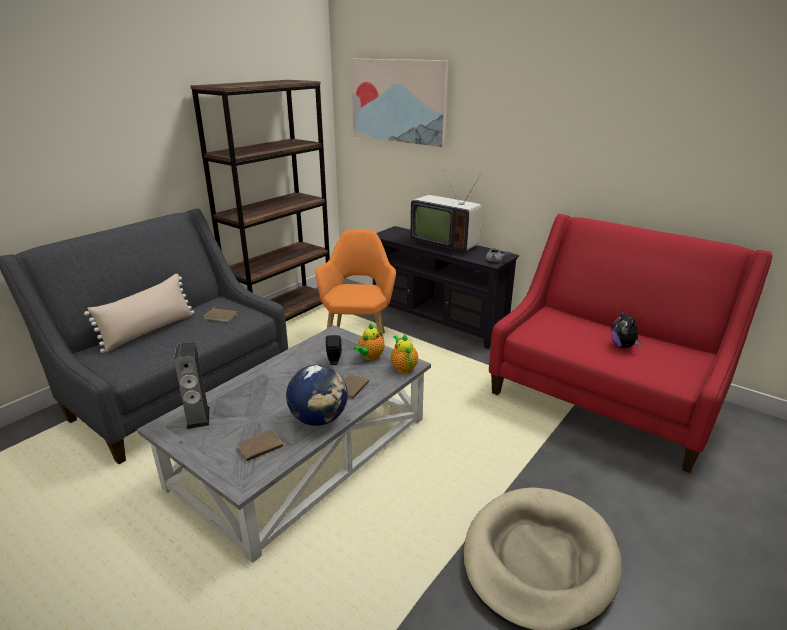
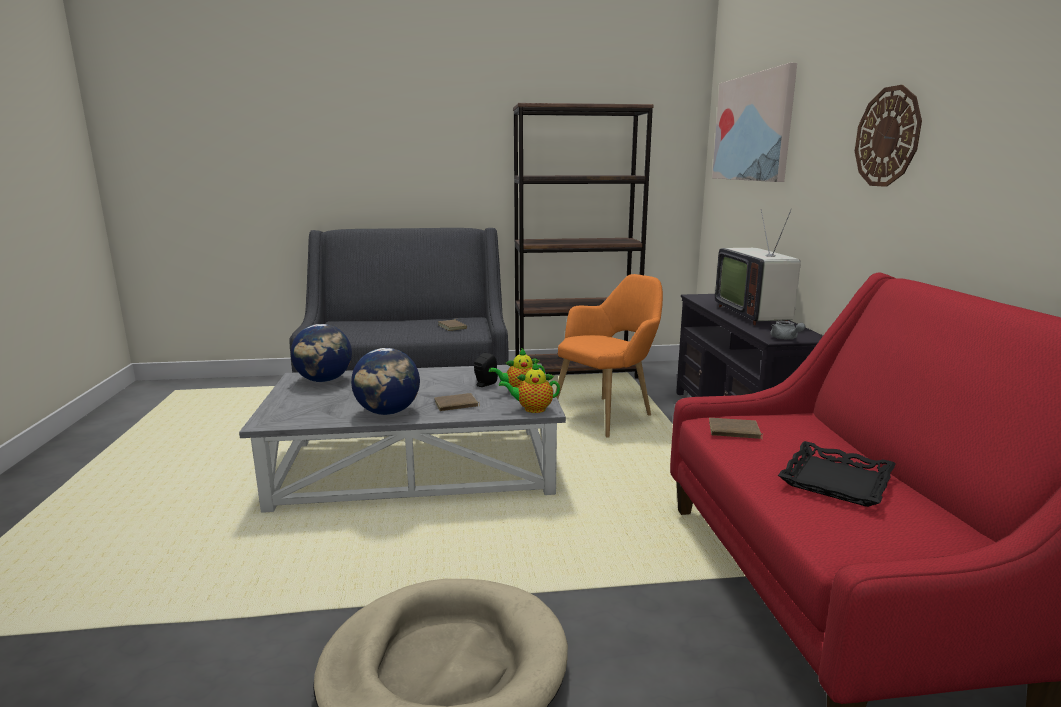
camera: 45 degrees right, 10 degrees down
beige pillow [84,274,194,353] -> none
speaker [174,342,210,429] -> globe [291,324,352,382]
brown book [236,429,286,461] -> brown book moved to [709,418,763,439]
teapot [391,334,418,373] -> teapot turned 120 degrees counterclockwise [499,362,560,413]
plush toy [611,309,642,348] -> black tray [778,441,896,507]
none -> wall clock [855,85,922,187]

